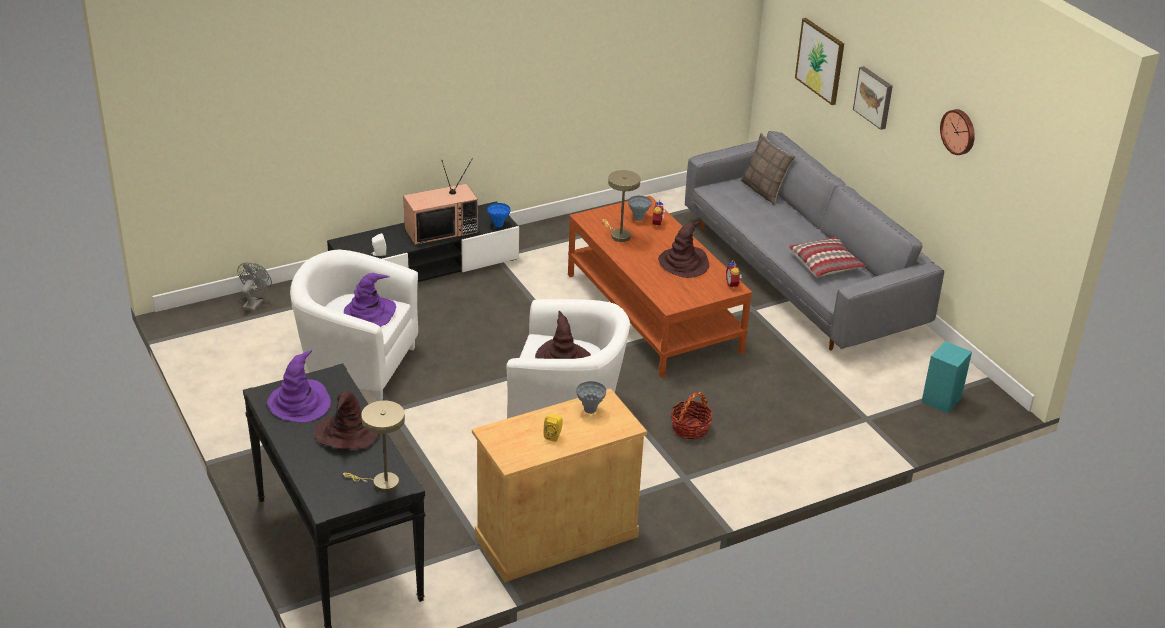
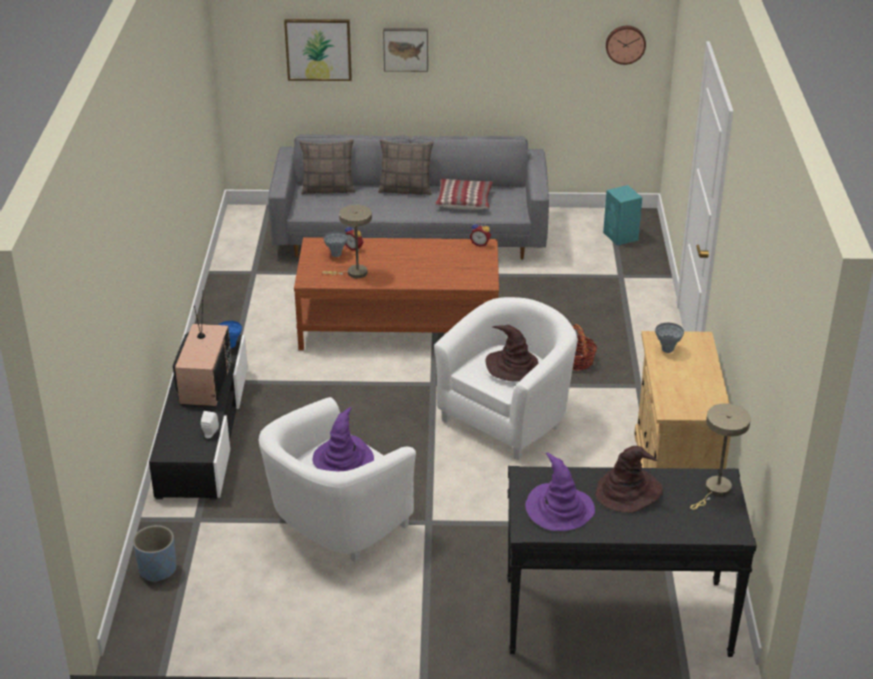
camera: 60 degrees left, 0 degrees up
grey fan [237,263,272,312] -> blue planter [133,525,176,582]
yellow speaker [543,414,563,442] -> none
brown hat [658,222,709,278] -> none
wall clock [940,109,975,155] -> wall clock moved to [606,26,646,65]
none -> pillow [378,139,434,195]

